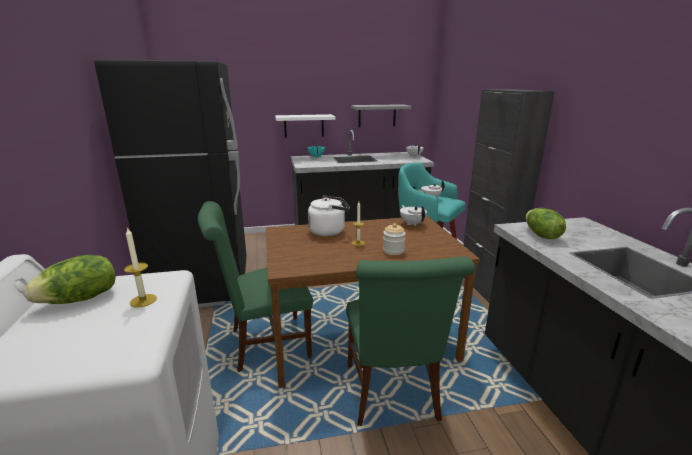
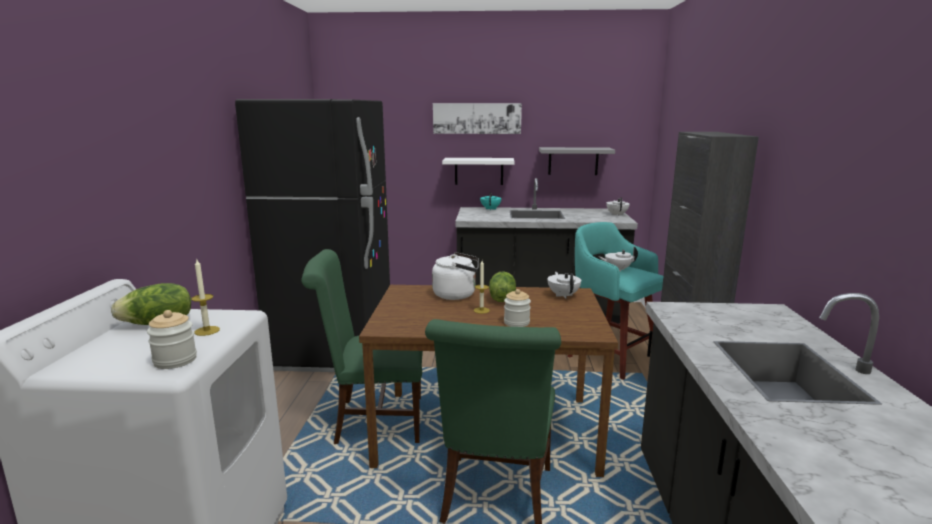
camera: 15 degrees right, 5 degrees down
lettuce [526,208,566,239] -> lettuce moved to [489,272,516,302]
none -> jar [147,310,197,369]
none -> picture [433,103,522,134]

